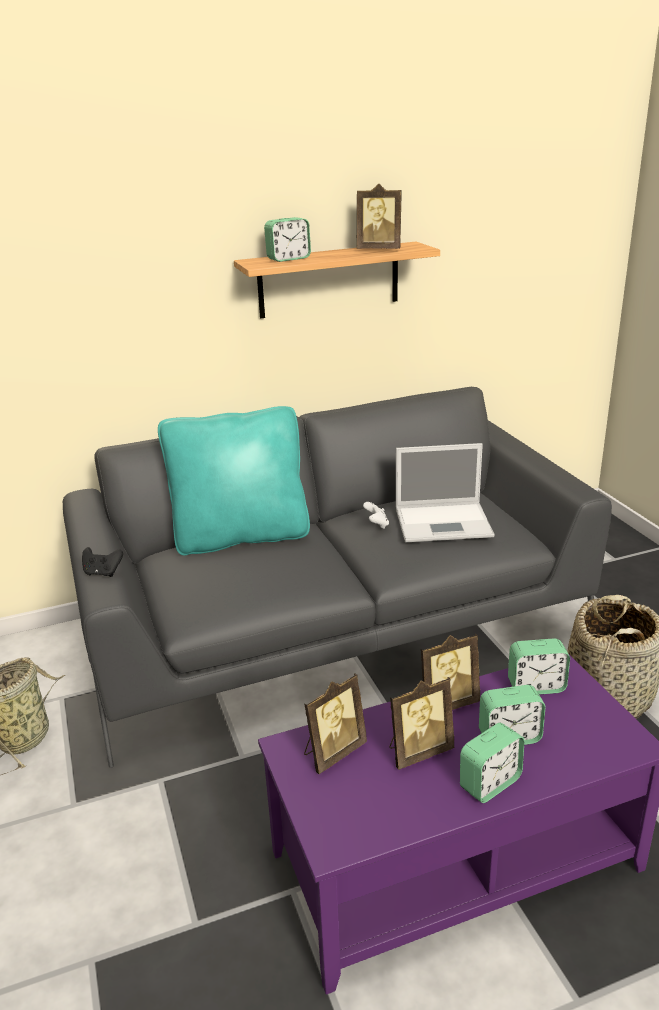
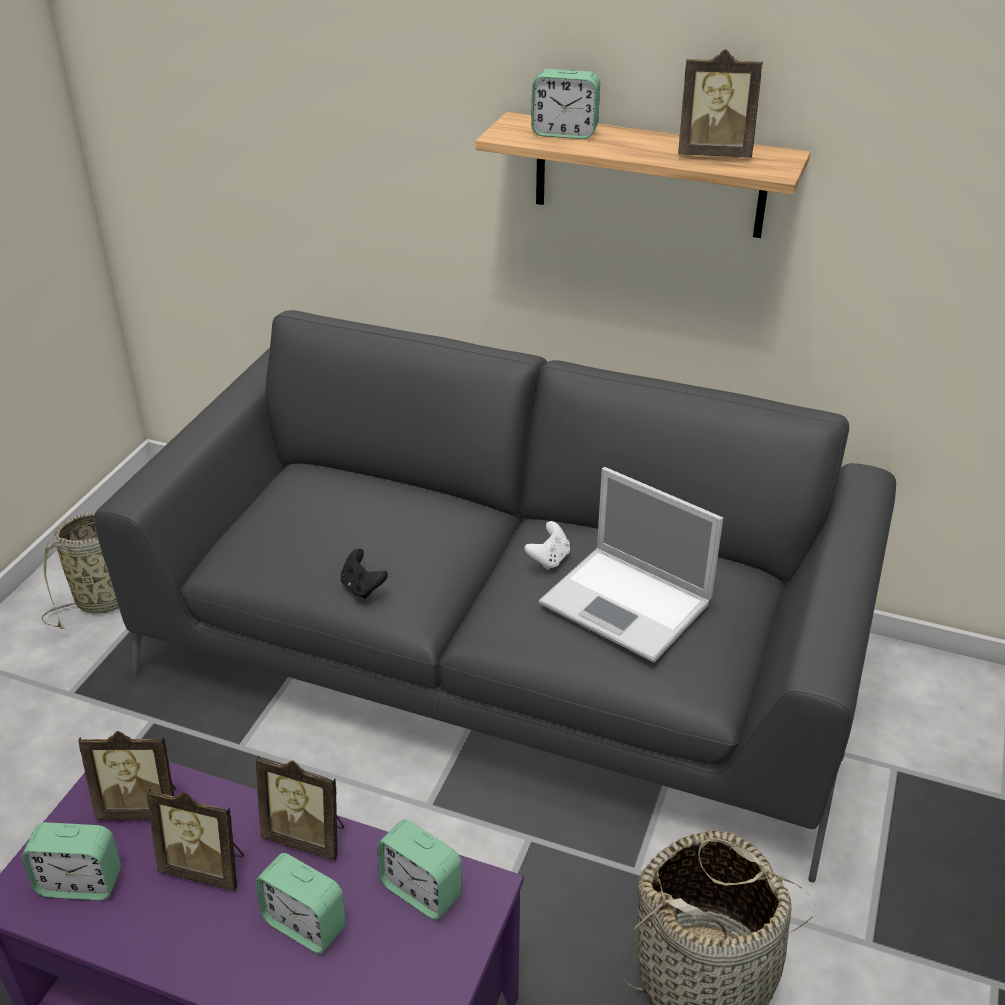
camera: 40 degrees right, 10 degrees up
black game controller [82,547,123,577] -> black game controller moved to [340,549,388,599]
turquoise pillow [158,406,310,556] -> none
picture frame [357,184,402,249] -> picture frame turned 45 degrees counterclockwise [678,49,763,158]
alarm clock [460,723,525,803] -> alarm clock moved to [22,822,121,900]

